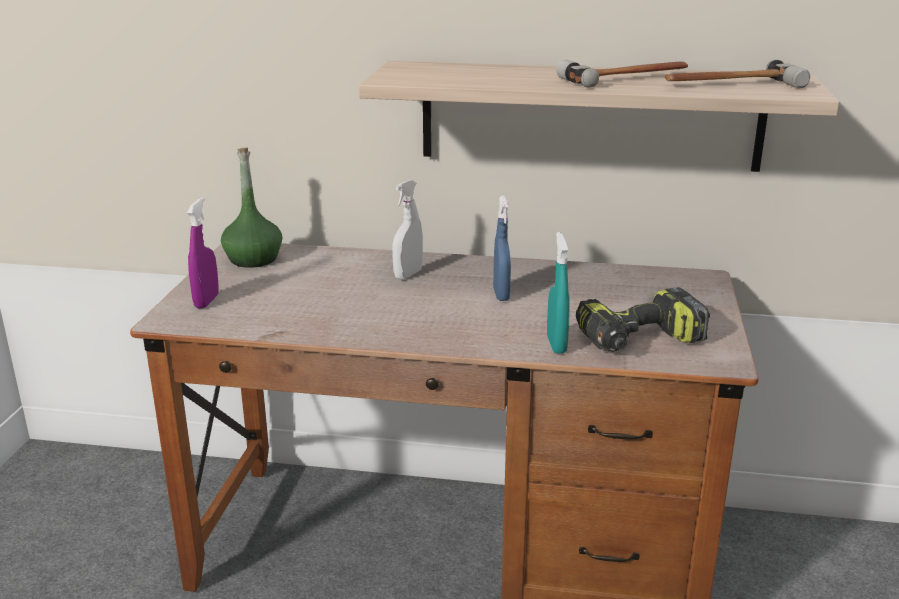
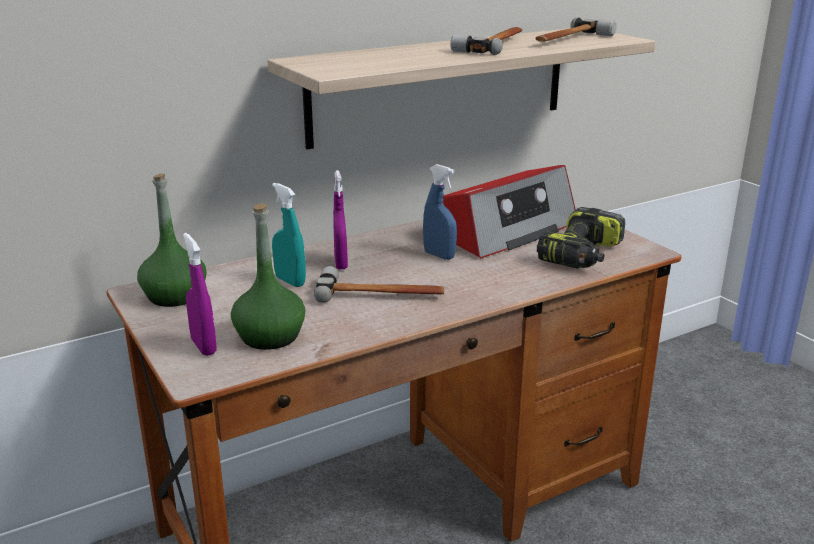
camera: 40 degrees left, 0 degrees up
white spray bottle [392,180,423,280] -> purple spray bottle [333,170,348,270]
turquoise spray bottle [547,232,570,354] -> turquoise spray bottle moved to [272,183,306,287]
none -> green bottle [231,203,306,350]
none -> hammer [314,266,444,303]
none -> radio [443,165,576,258]

